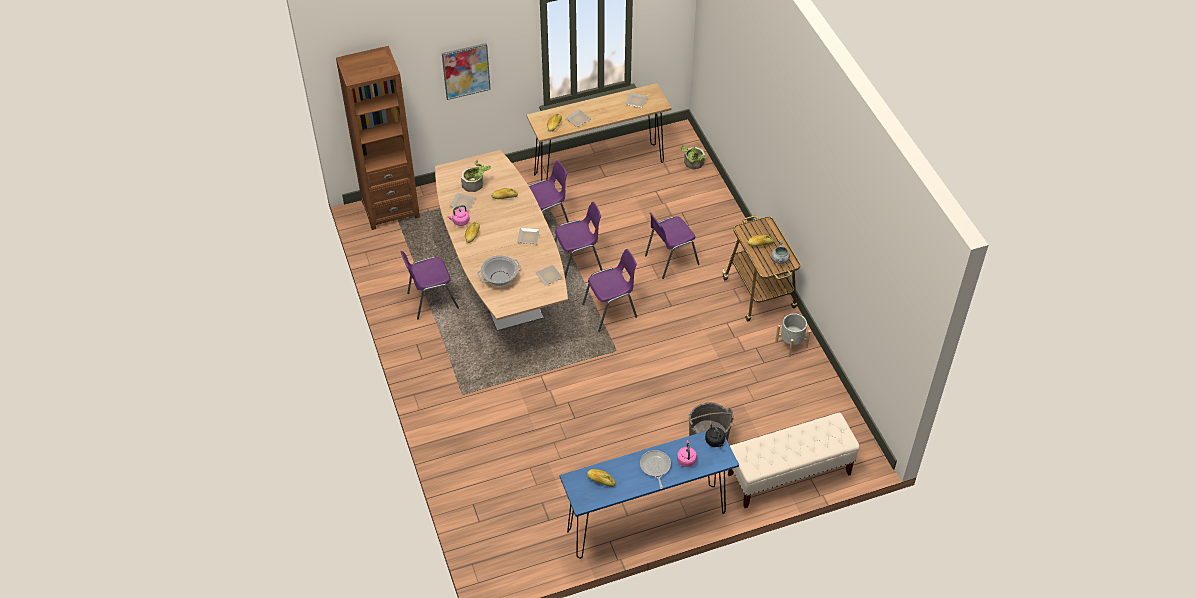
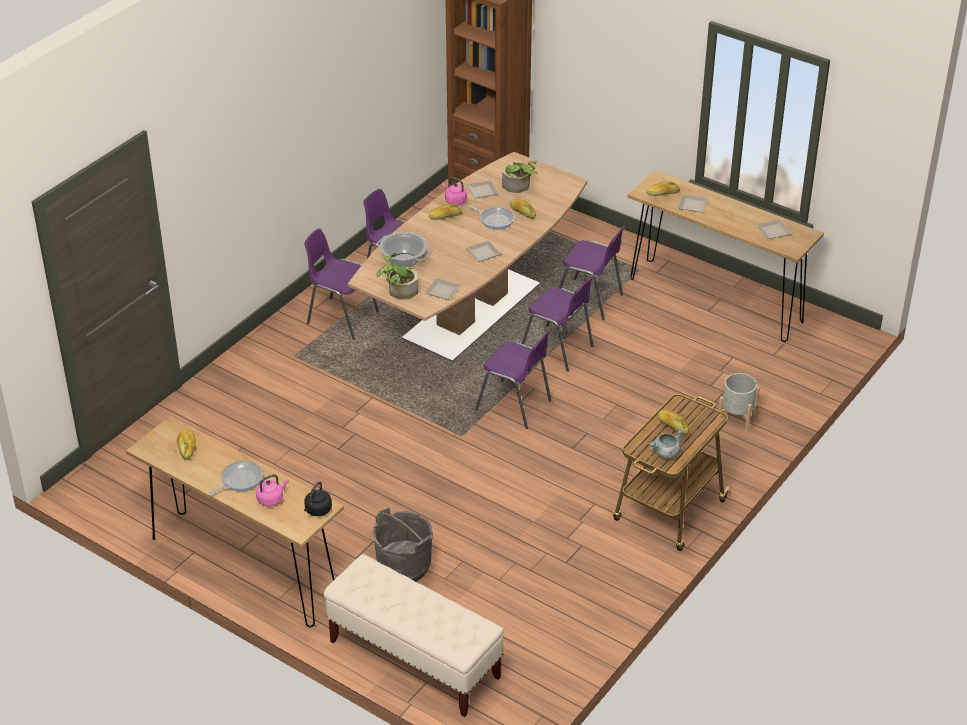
camera: 55 degrees right, 10 degrees down
picture [442,43,491,100] -> none
blue console table [560,427,739,559] -> brown console table [126,416,344,627]
purple chair [645,212,700,279] -> purple chair moved to [304,228,379,340]
potted plant [681,144,706,169] -> potted plant moved to [376,253,418,299]
grey planter [775,313,811,357] -> grey planter moved to [718,373,760,432]
none -> frying pan [467,205,515,230]

